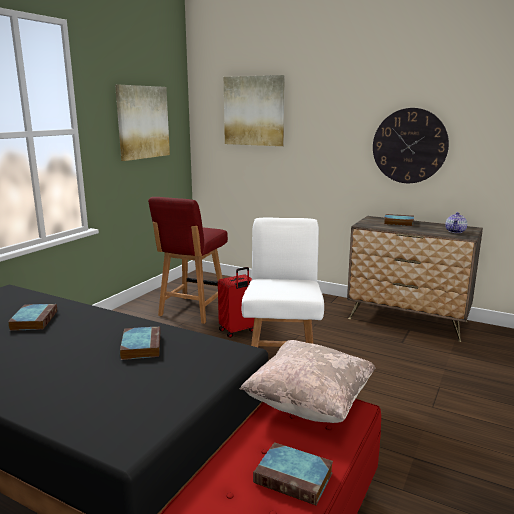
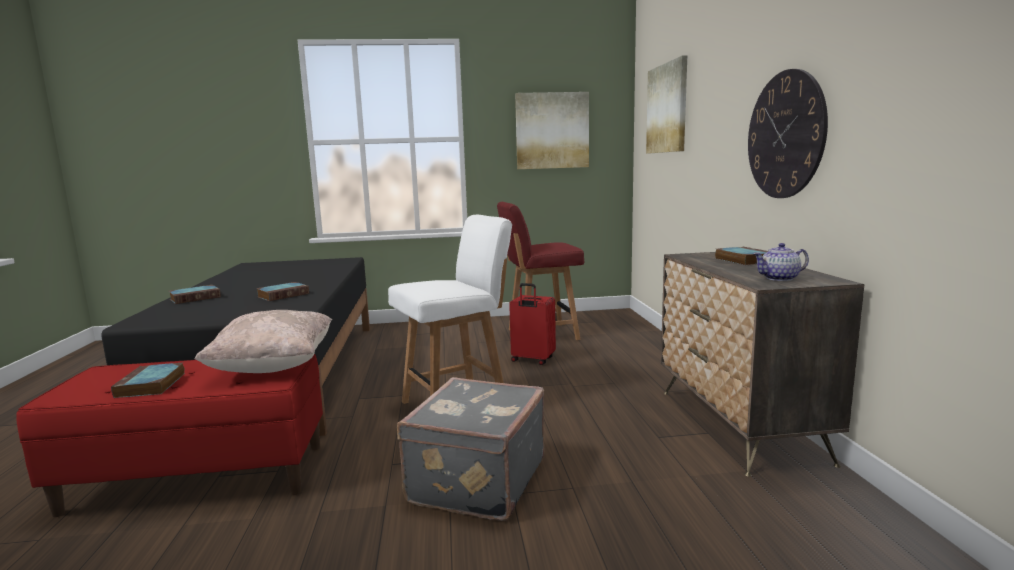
camera: 55 degrees right, 5 degrees down
book [8,304,57,331] -> book moved to [169,285,221,304]
none -> grey suitcase [397,377,545,521]

